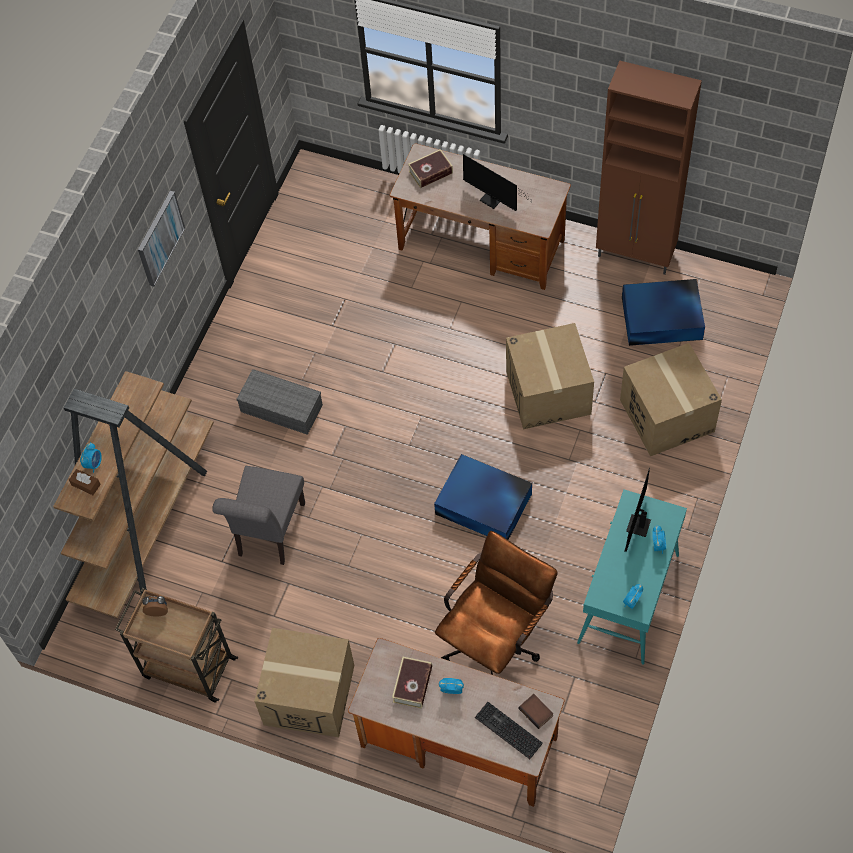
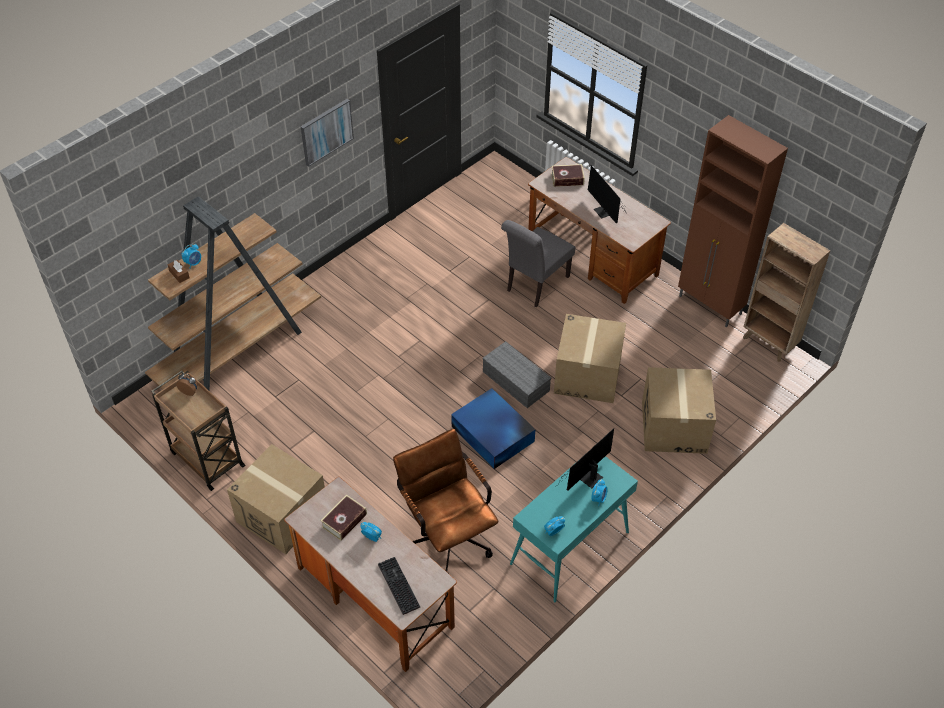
camera: 20 degrees right, 10 degrees down
grey chair [212,466,305,565] -> grey chair moved to [501,220,575,307]
grey storage box [236,369,323,435] -> grey storage box moved to [482,341,551,408]
brown office chair [435,531,558,675] -> brown office chair turned 90 degrees counterclockwise [393,429,499,573]
book [519,694,553,729] -> none
blue storage box [622,279,705,346] -> none
none -> brown bookcase [743,223,830,362]

